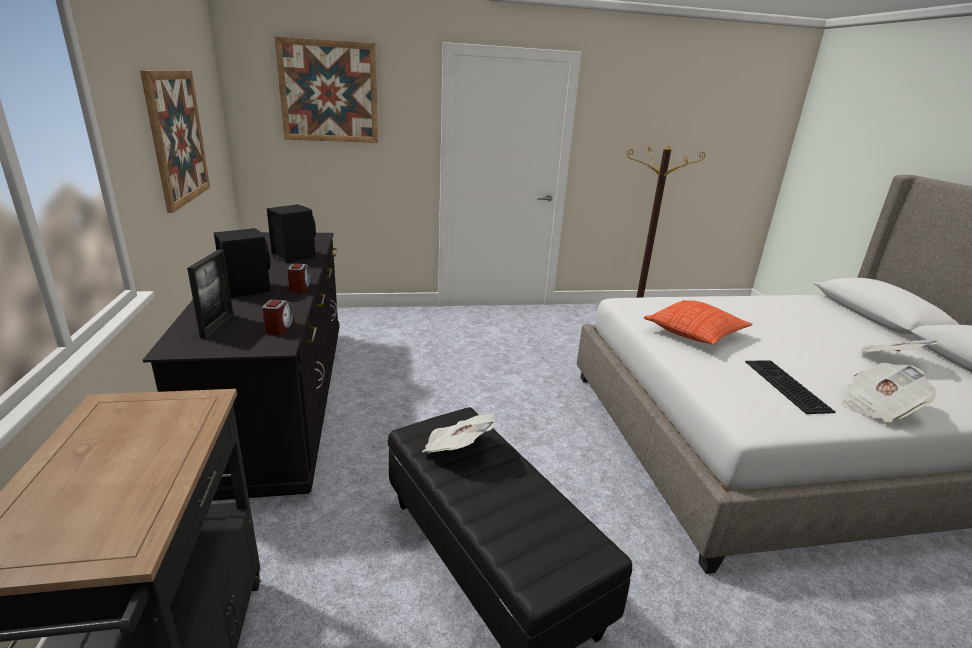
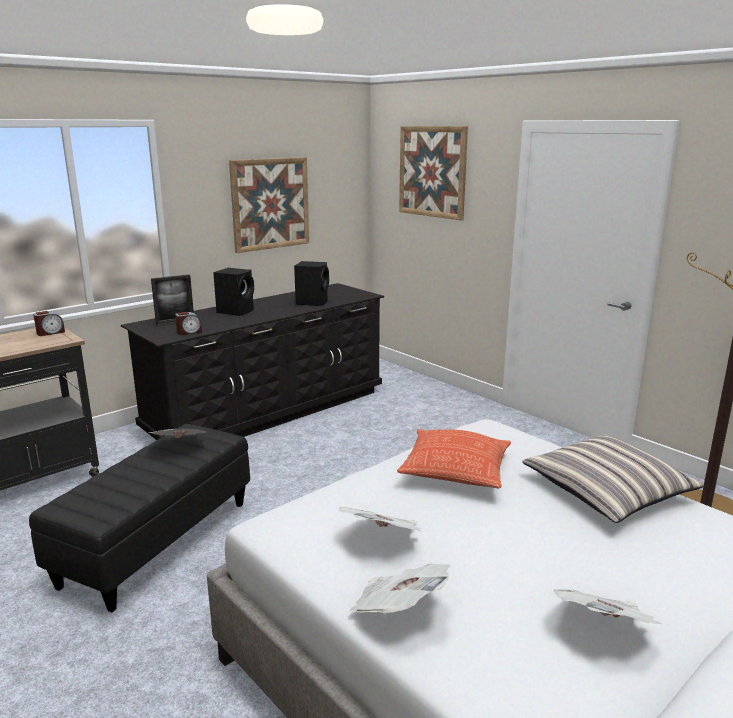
camera: 60 degrees right, 5 degrees down
alarm clock [287,264,311,293] -> alarm clock moved to [33,311,65,336]
keyboard [745,360,836,414] -> newspaper [339,507,422,531]
none -> pillow [522,434,704,523]

